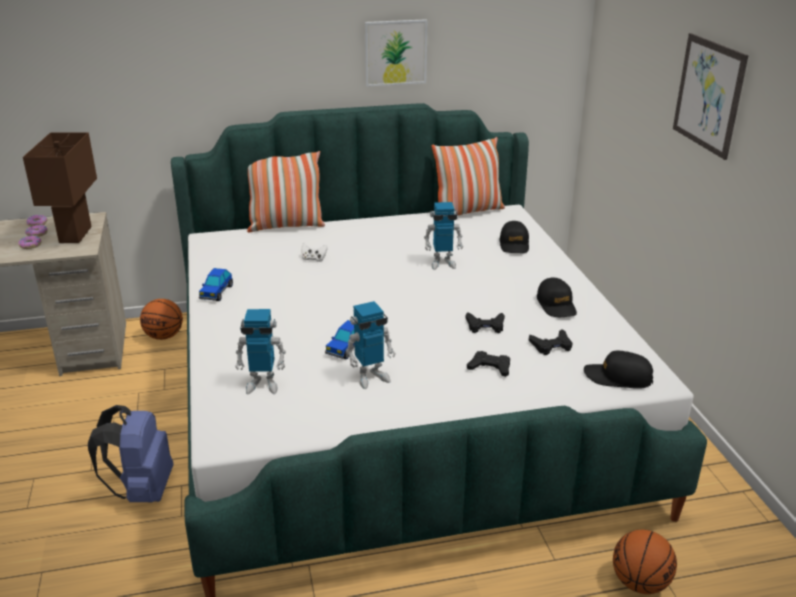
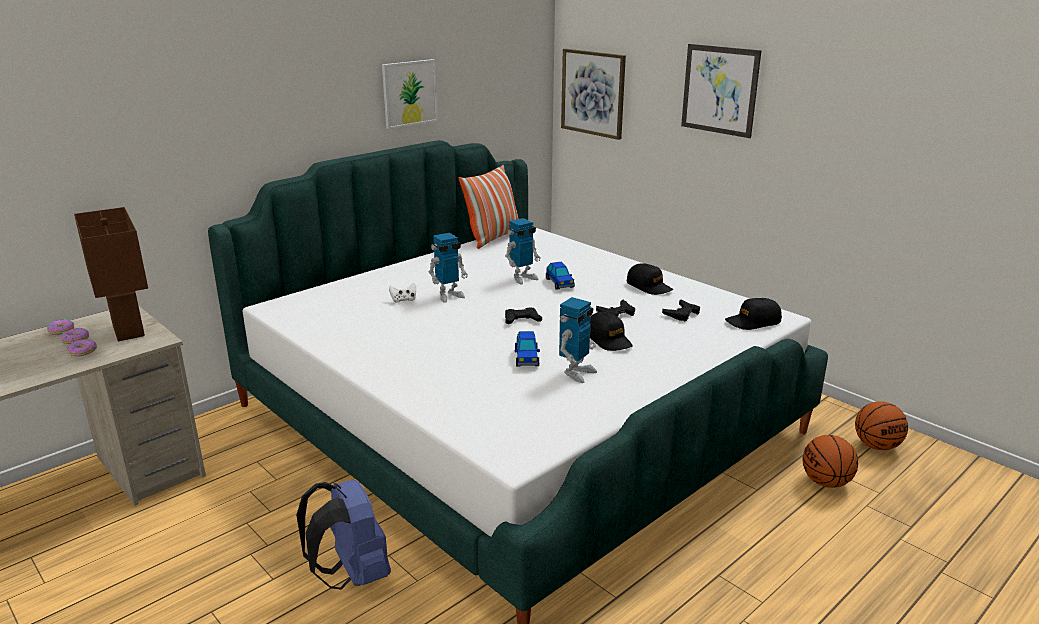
camera: 30 degrees left, 5 degrees down
basketball [140,299,183,340] -> basketball moved to [855,401,908,450]
toy car [199,268,233,301] -> toy car moved to [546,262,575,289]
toy robot [235,309,286,394] -> toy robot moved to [429,233,468,303]
pillow [247,151,325,232] -> none
black game controller [467,351,510,377] -> black game controller moved to [505,308,542,324]
black cap [499,221,529,253] -> black cap moved to [590,312,633,351]
none -> picture [561,49,626,140]

